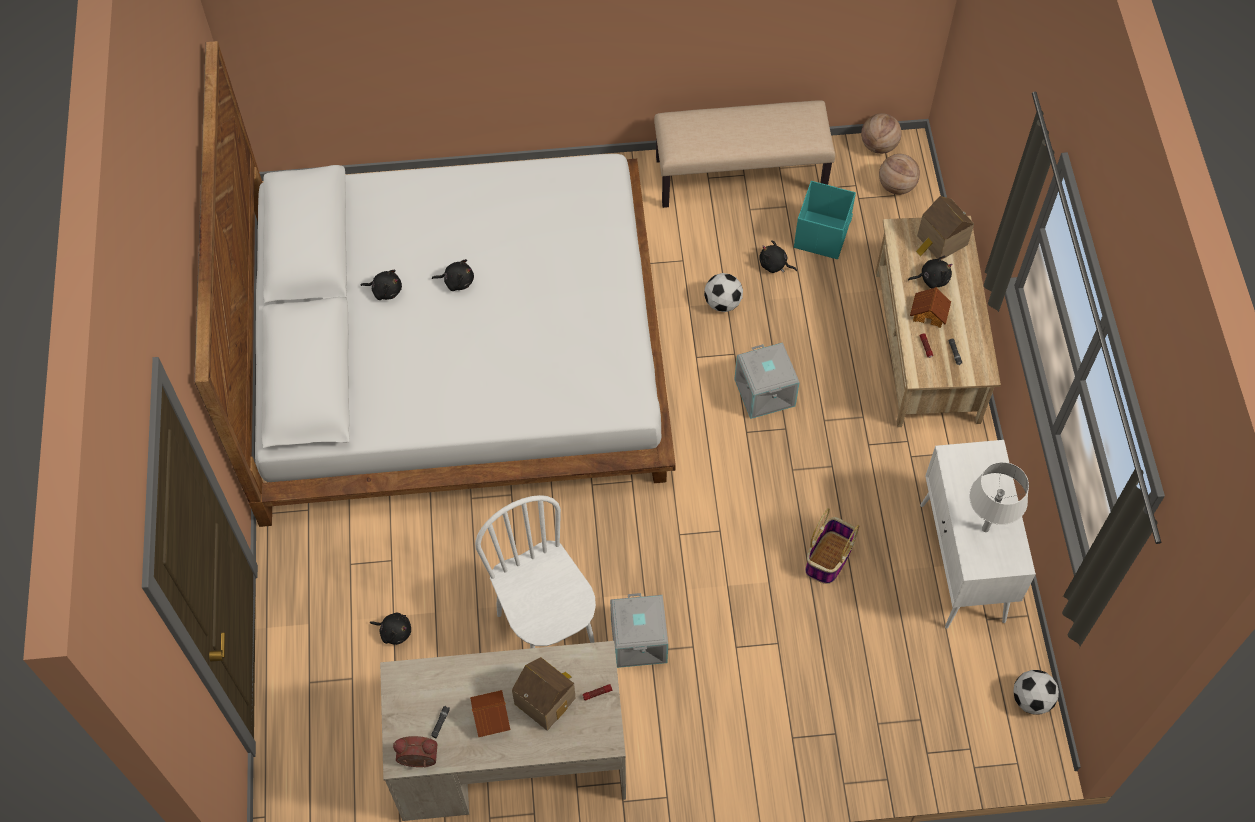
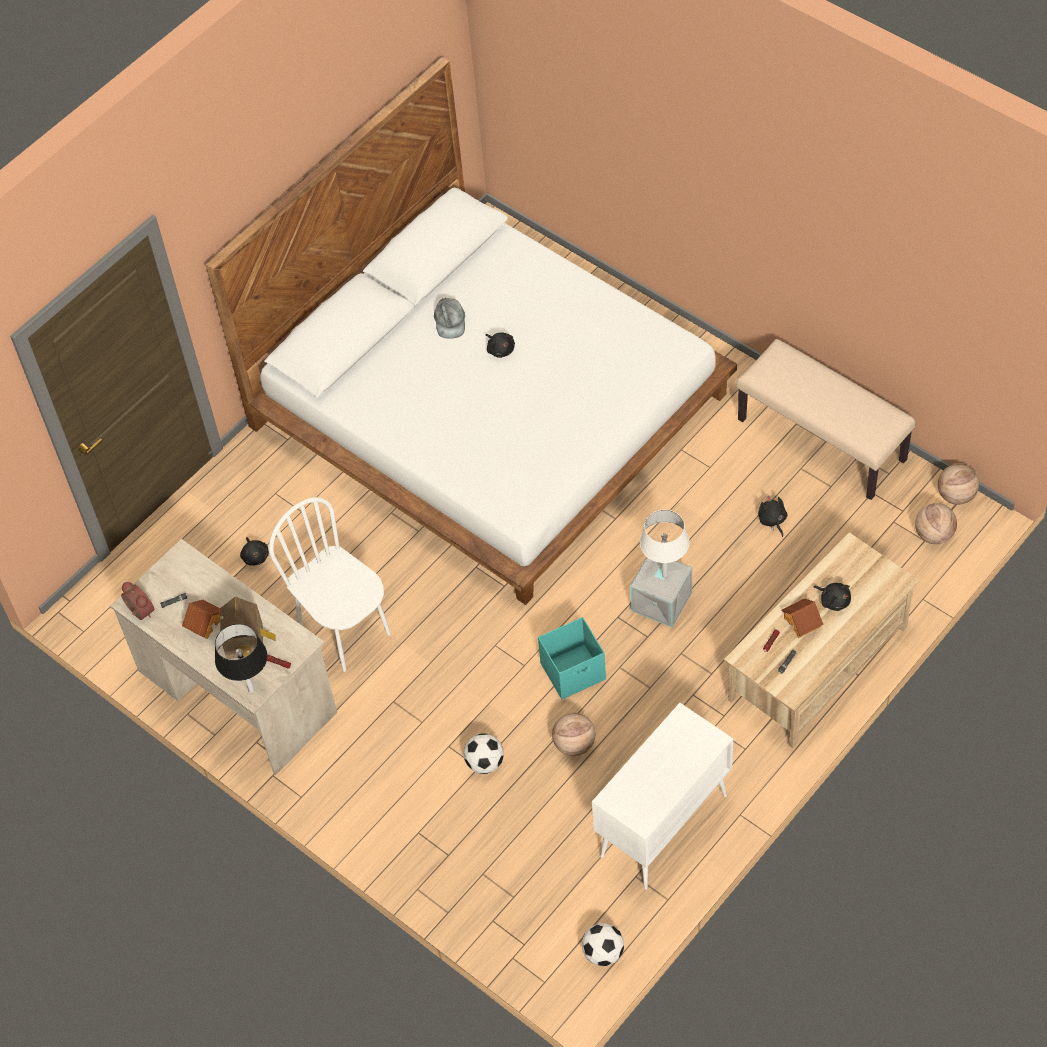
camera: 50 degrees right, 5 degrees down
black plush toy [361,270,402,300] -> grey cap [434,298,465,339]
white chair [475,495,596,648] -> white chair turned 60 degrees counterclockwise [269,497,391,672]
grey storage box [610,593,668,668] -> none
football [704,273,743,312] -> football moved to [464,733,504,774]
turquoise storage box [794,181,856,259] -> turquoise storage box moved to [538,617,606,699]
basket [805,508,859,584] -> basketball [552,713,595,756]
toy house [916,196,974,260] -> none
white table lamp [969,462,1029,532] -> white table lamp moved to [640,510,689,578]
none -> black table lamp [215,624,267,693]

